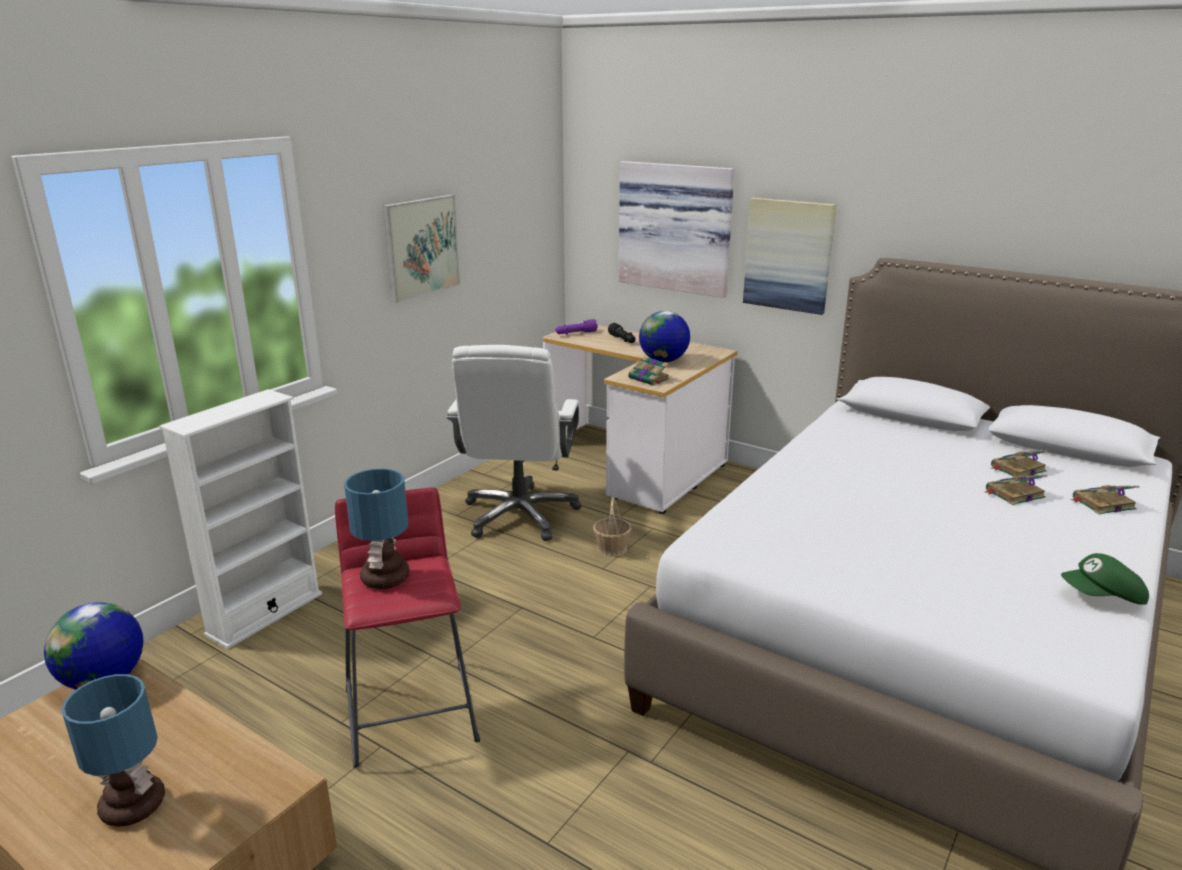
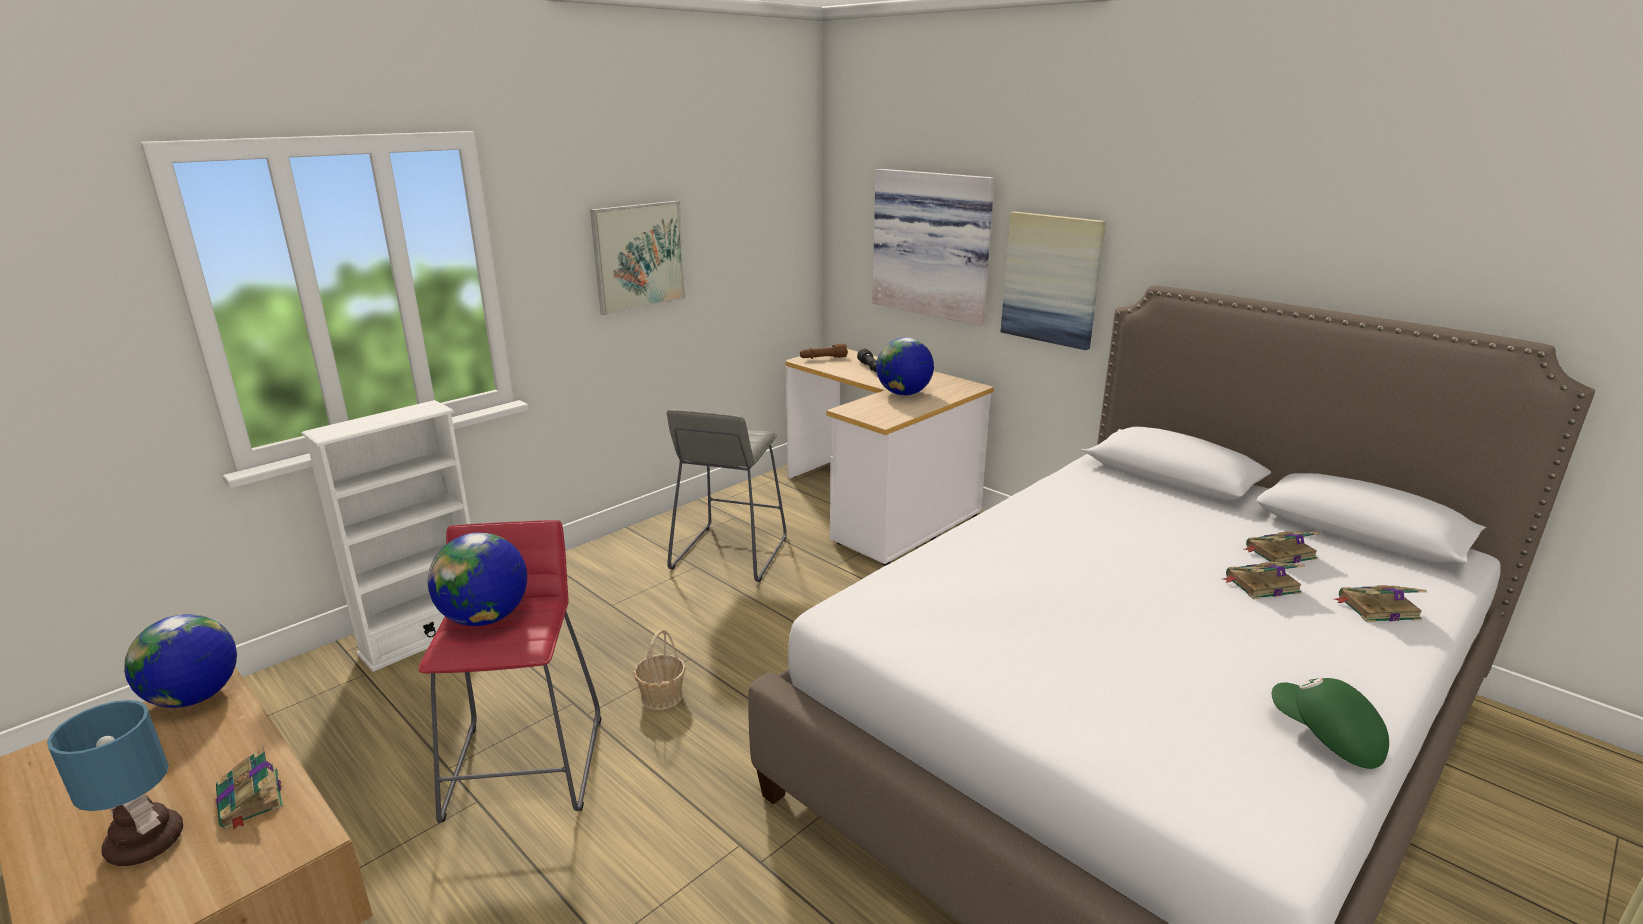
camera: 10 degrees right, 0 degrees up
table lamp [344,468,410,589] -> globe [428,533,527,626]
white office chair [446,345,581,541] -> grey stool [667,409,786,582]
purple flashlight [556,319,598,334] -> brown flashlight [800,344,848,359]
basket [593,497,632,557] -> basket moved to [633,629,686,710]
book [628,356,670,385] -> book moved to [216,746,283,830]
green cap [1061,553,1149,605] -> green cap turned 45 degrees clockwise [1272,678,1389,769]

